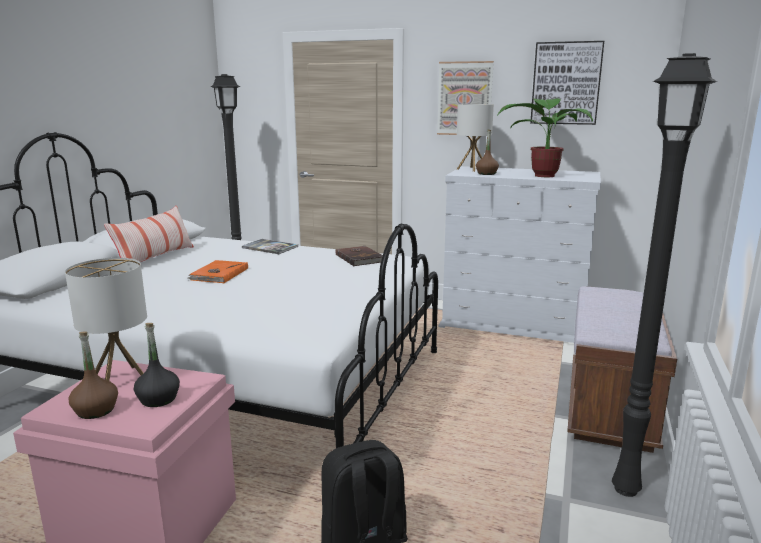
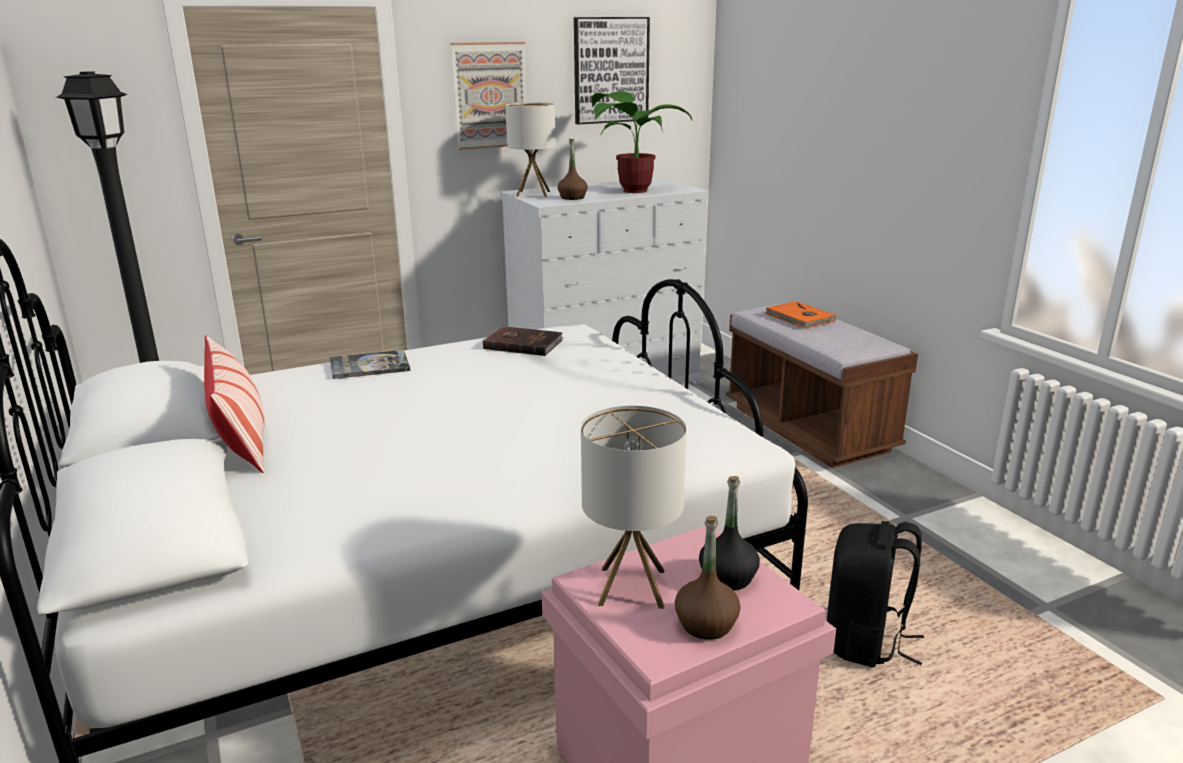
camera: 45 degrees left, 5 degrees up
orange book [187,260,248,283] -> orange book moved to [766,301,836,329]
black floor lamp [612,53,717,497] -> none

